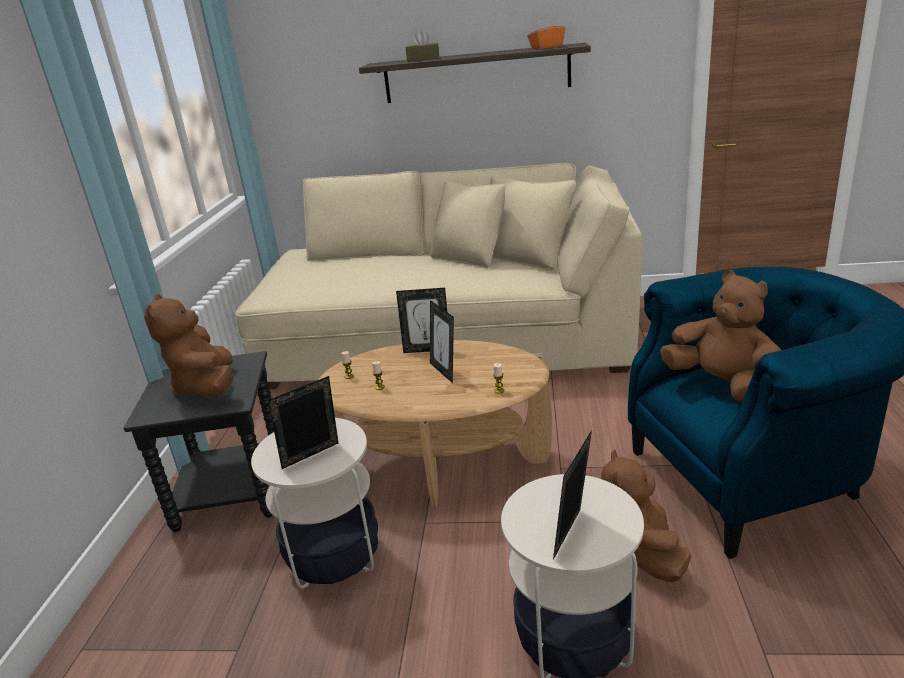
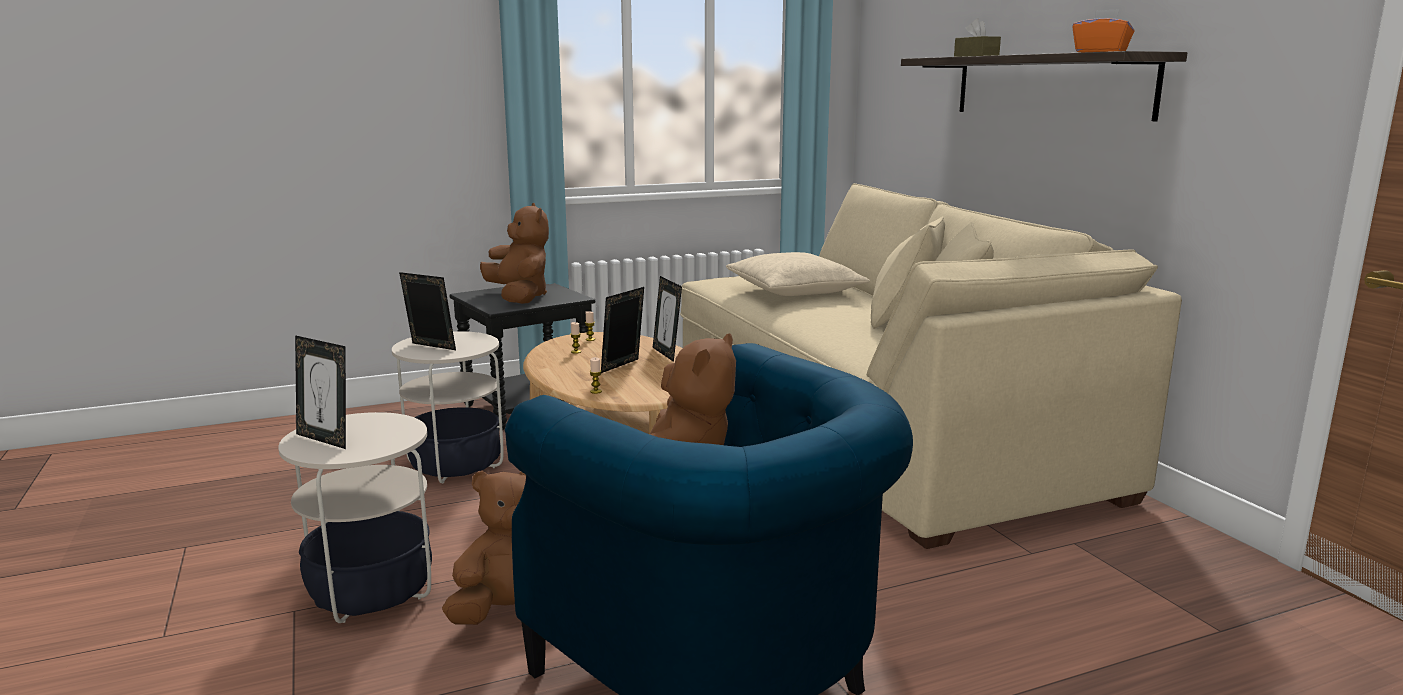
camera: 60 degrees right, 10 degrees down
brown plush toy [144,294,234,397] -> brown plush toy turned 105 degrees clockwise [480,203,549,304]
picture frame [553,430,592,560] -> picture frame turned 150 degrees counterclockwise [295,335,346,449]
none -> beige pillow [726,252,870,296]

